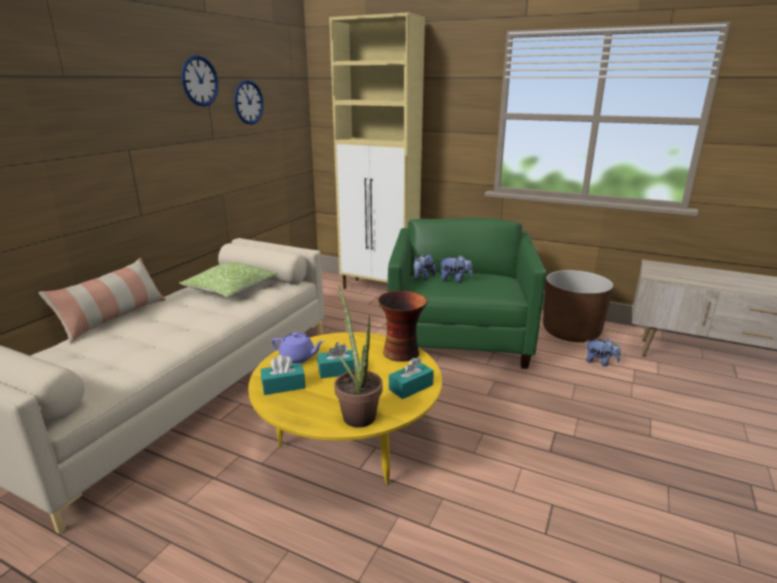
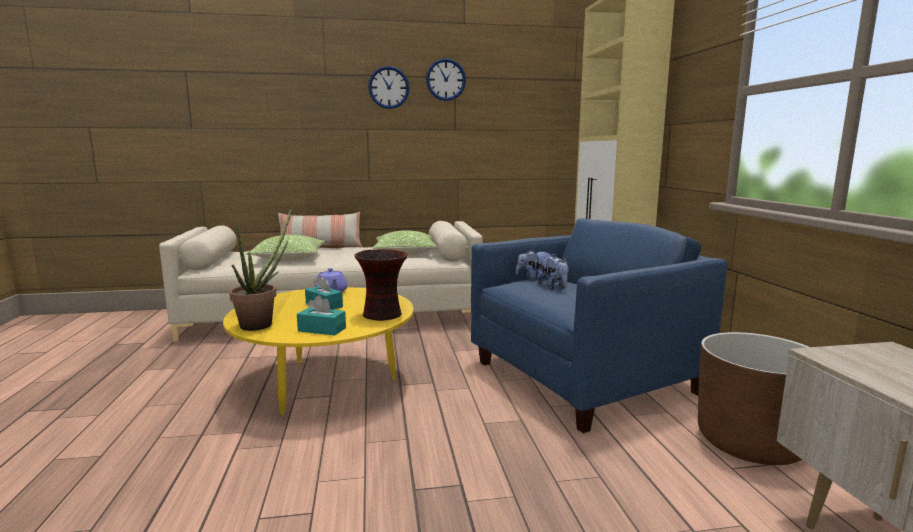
camera: 55 degrees right, 10 degrees down
wall clock [234,80,264,125] -> wall clock moved to [368,66,409,109]
turquoise tissue box [261,355,305,395] -> none
green armchair [388,218,546,369] -> blue armchair [471,219,728,433]
plush toy [586,339,620,366] -> none
none -> pillow [246,235,325,261]

